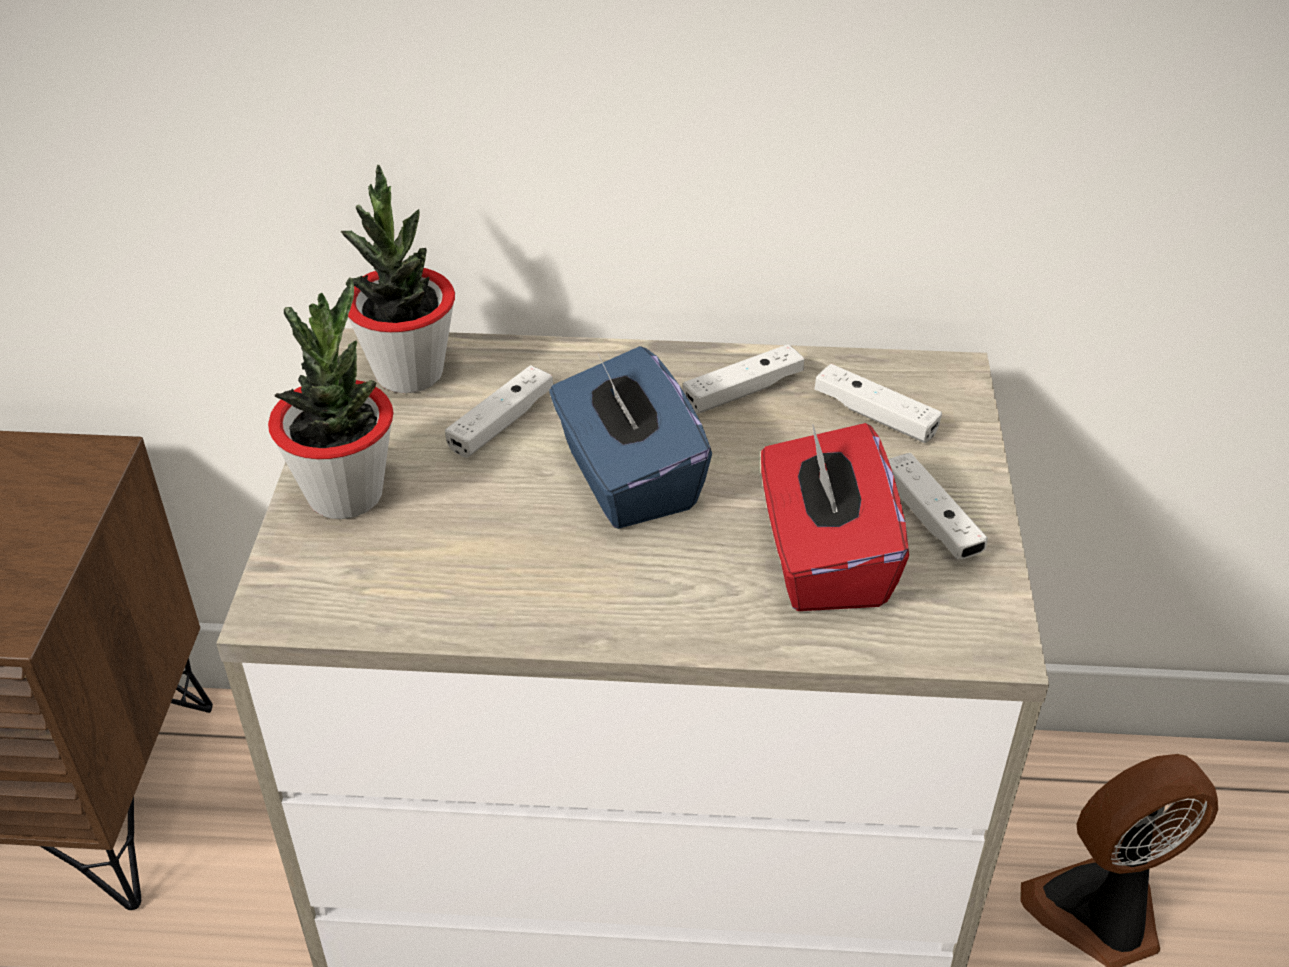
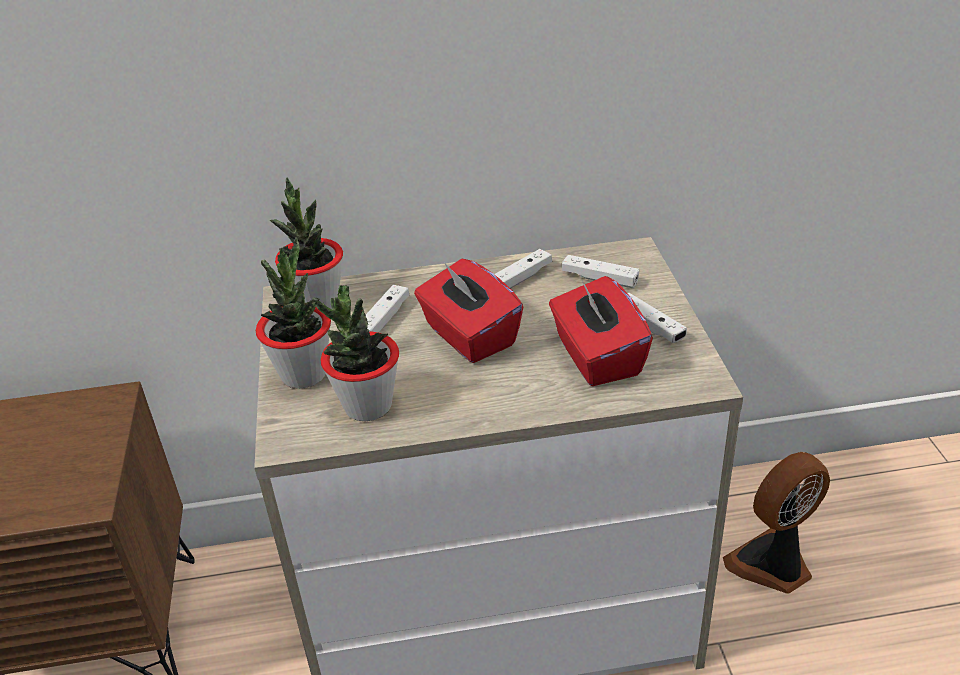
camera: 10 degrees left, 5 degrees down
blue tissue box [549,346,712,529] -> red tissue box [414,259,523,363]
none -> potted plant [312,285,399,421]

